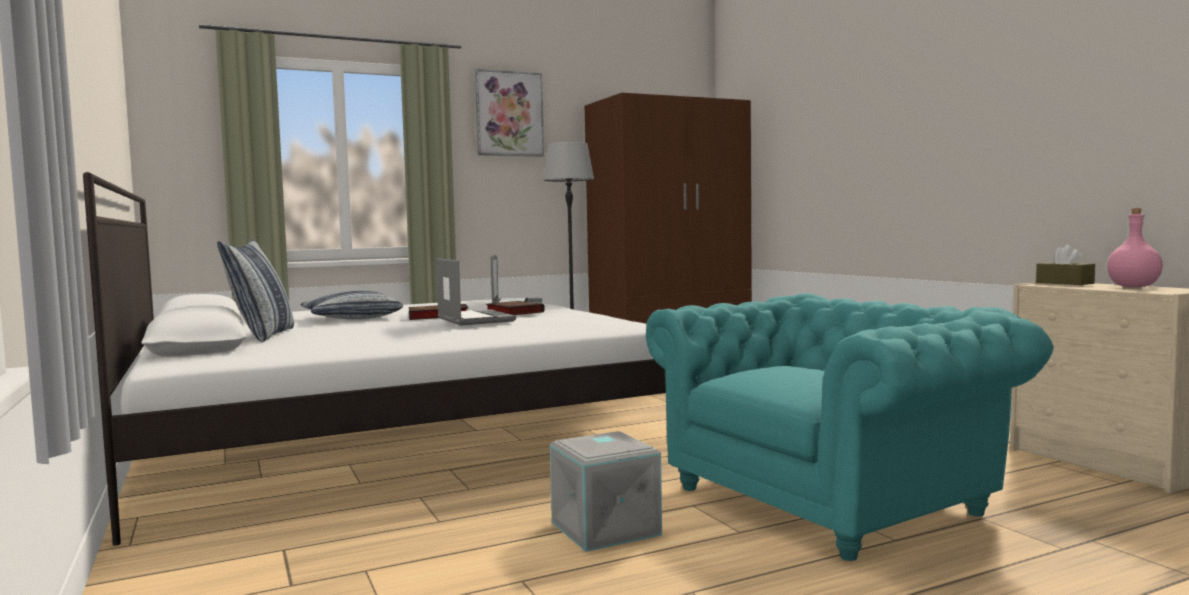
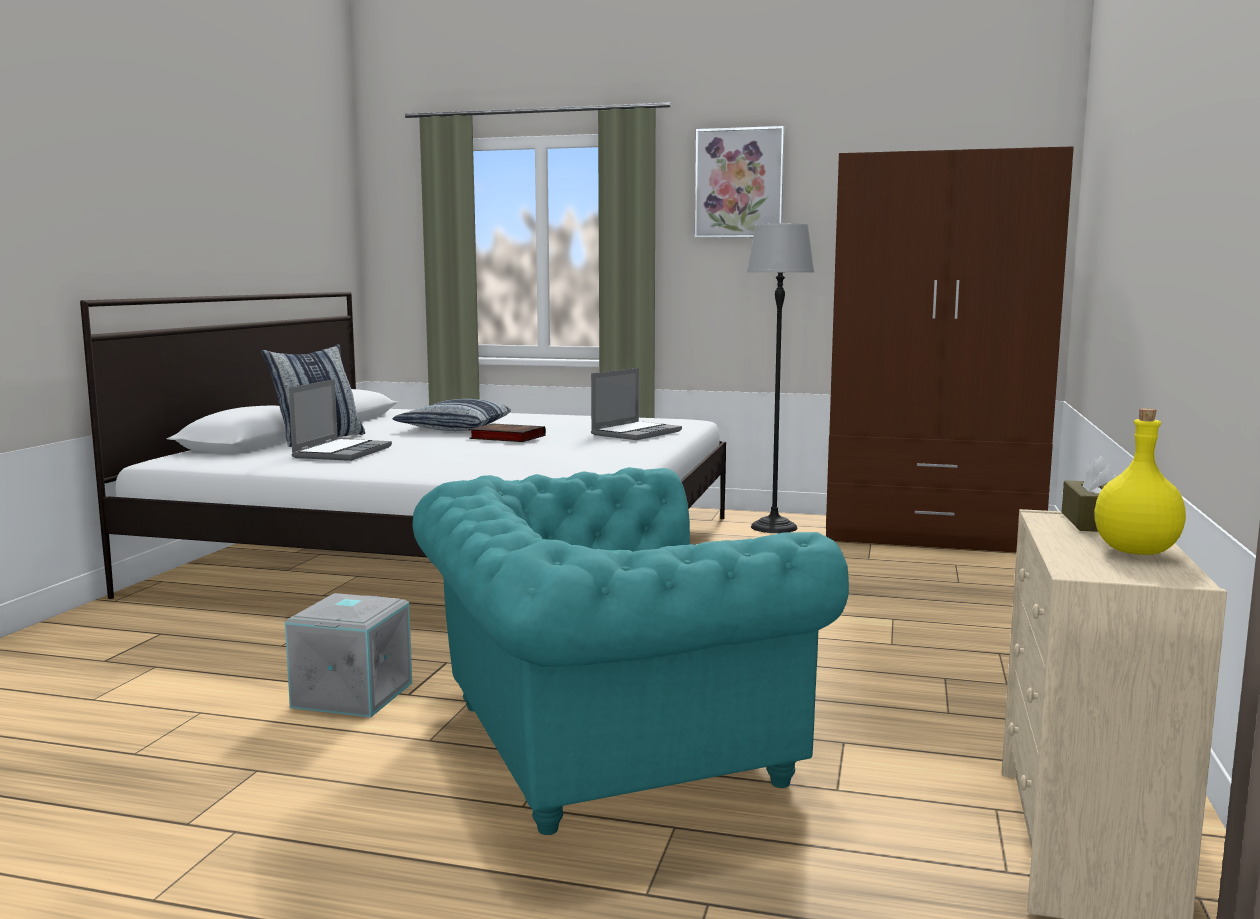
camera: 40 degrees right, 5 degrees up
laptop [436,258,516,326] -> laptop moved to [288,379,392,461]
book [486,301,545,315] -> none
turquoise armchair [646,293,1054,561] -> turquoise armchair turned 150 degrees clockwise [412,467,849,835]
pink bottle [1107,208,1163,287] -> yellow bottle [1094,409,1186,555]

